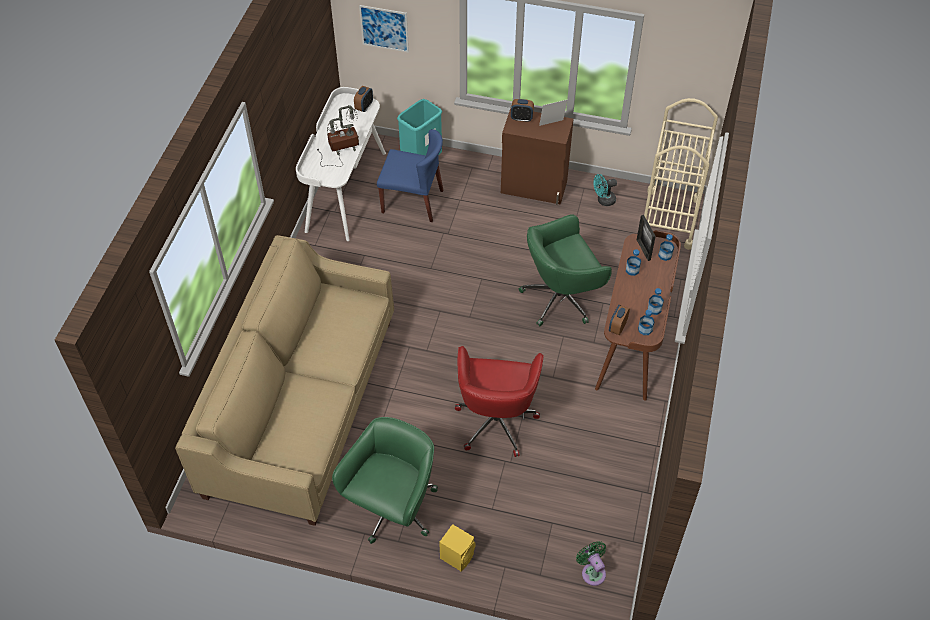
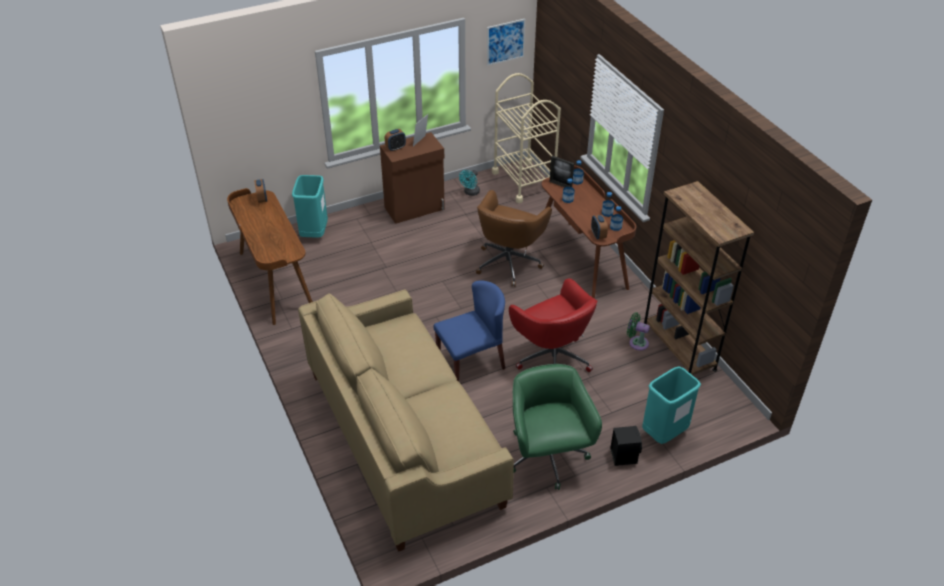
camera: 40 degrees left, 10 degrees down
white desk [296,87,386,241] -> brown desk [227,188,313,325]
table lamp [317,105,359,167] -> none
picture [359,5,409,52] -> picture moved to [487,19,525,66]
blue chair [377,129,443,222] -> blue chair moved to [433,280,505,381]
yellow speaker [439,524,476,571] -> black speaker [610,426,642,466]
green office chair [519,214,612,327] -> brown office chair [476,190,552,287]
green fan [576,541,606,586] -> green fan moved to [627,312,650,351]
none -> turquoise trash can [642,366,701,444]
none -> brown bookcase [644,181,754,375]

